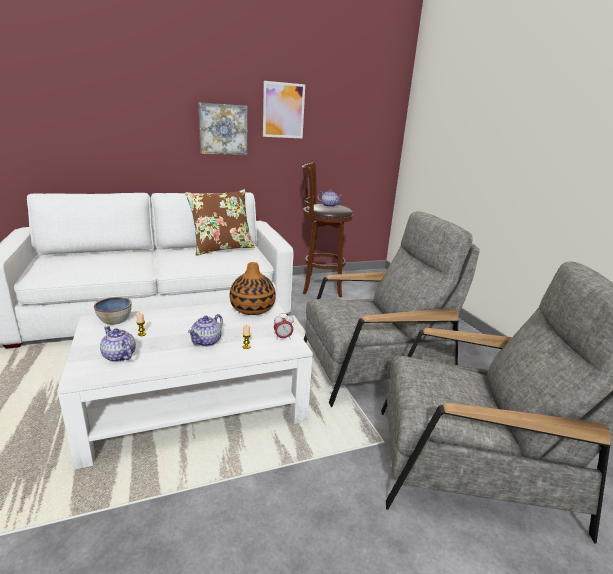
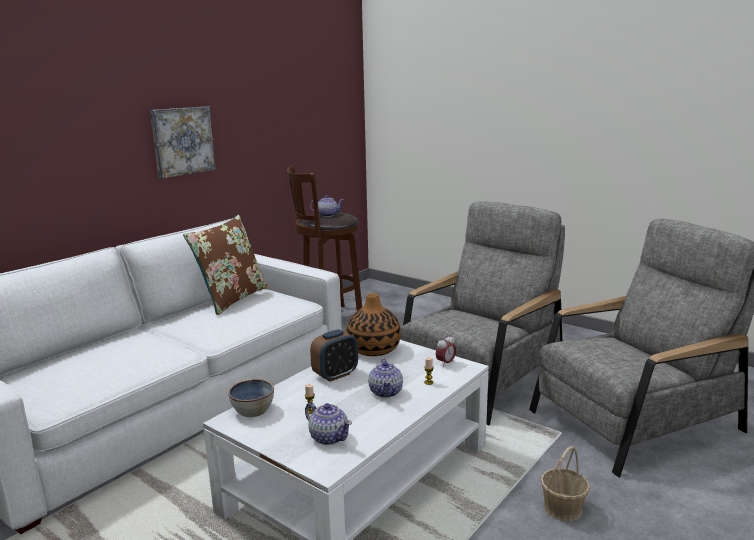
camera: 30 degrees left, 5 degrees down
teapot [100,326,136,362] -> teapot turned 150 degrees counterclockwise [305,403,352,445]
picture [263,81,305,138] -> none
none -> alarm clock [310,329,358,382]
none -> basket [540,446,590,521]

